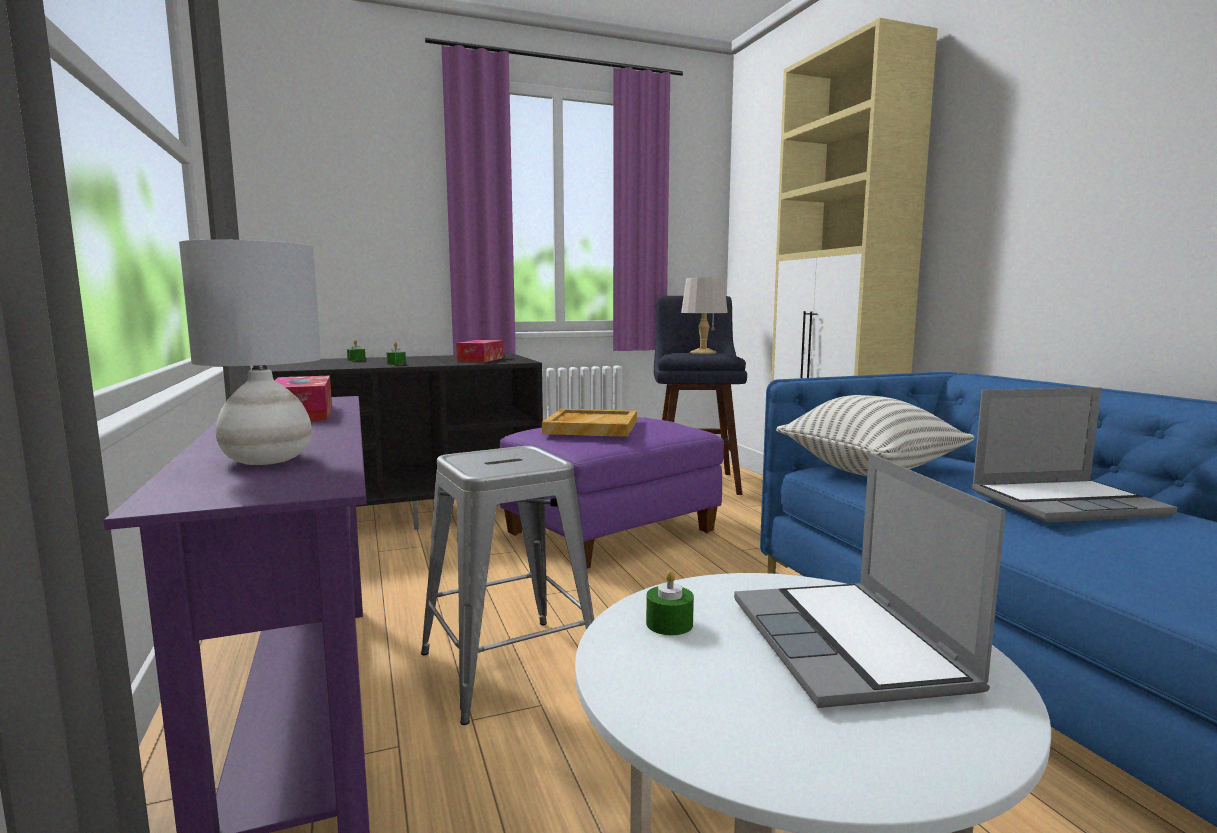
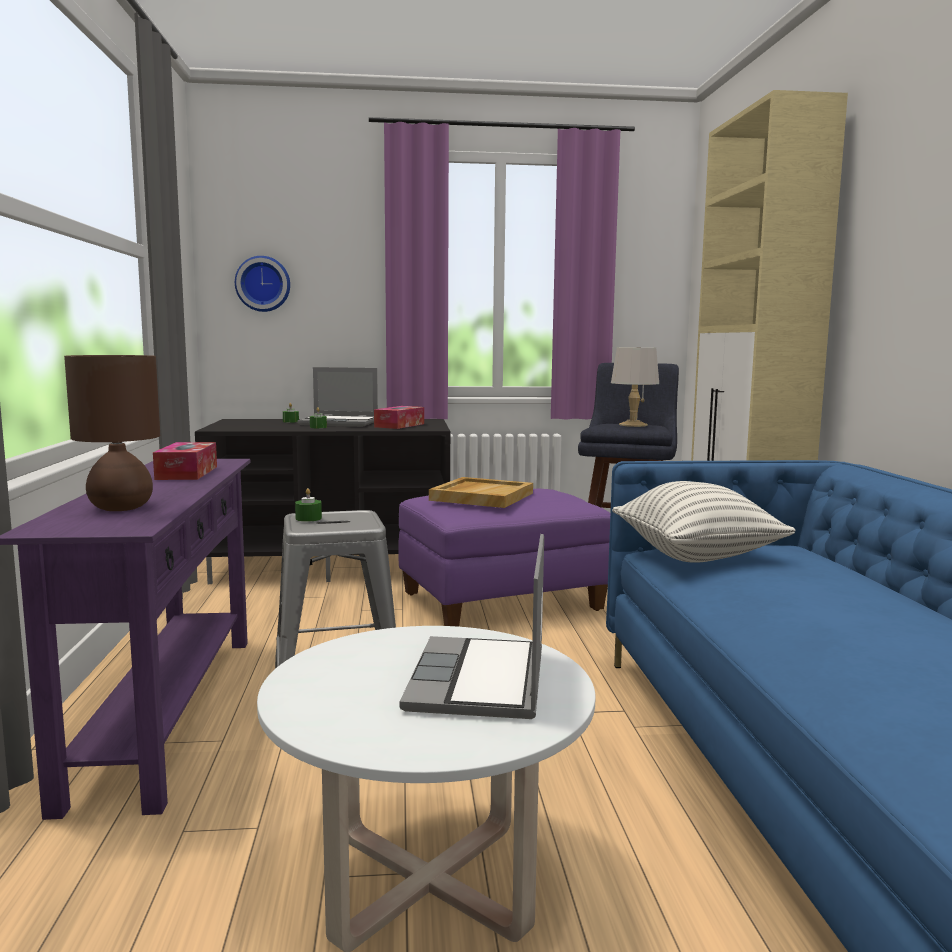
camera: 15 degrees right, 0 degrees up
grey table lamp [179,239,321,465] -> brown table lamp [64,355,160,511]
green candle [646,571,694,635] -> green candle moved to [295,488,322,522]
laptop [971,387,1177,522] -> laptop moved to [297,367,378,427]
none -> wall clock [235,256,290,312]

